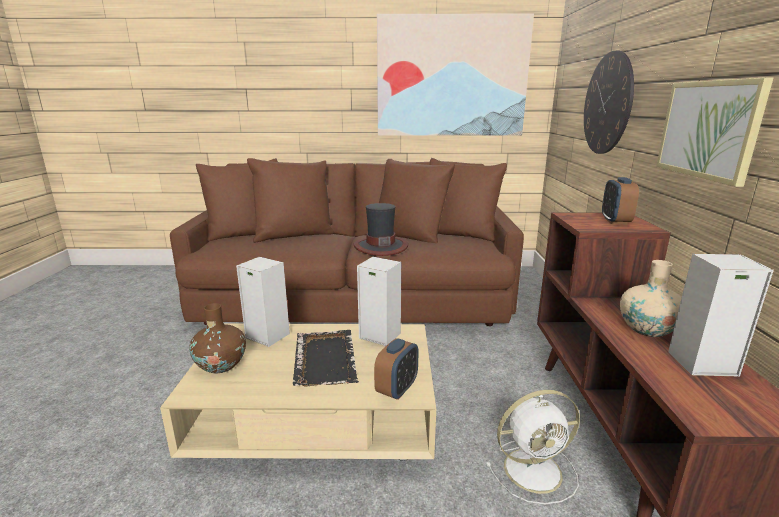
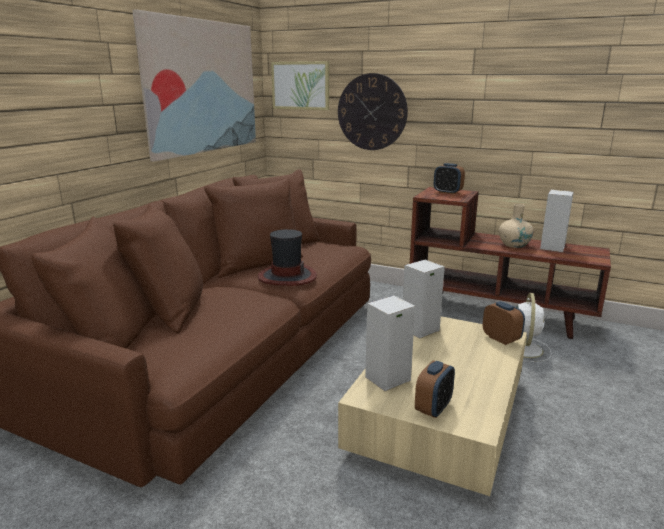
camera: 65 degrees left, 0 degrees up
brown vase [189,303,246,373] -> alarm clock [415,360,455,418]
black tray [293,330,359,386] -> none
picture [656,77,773,187] -> picture moved to [271,61,329,110]

